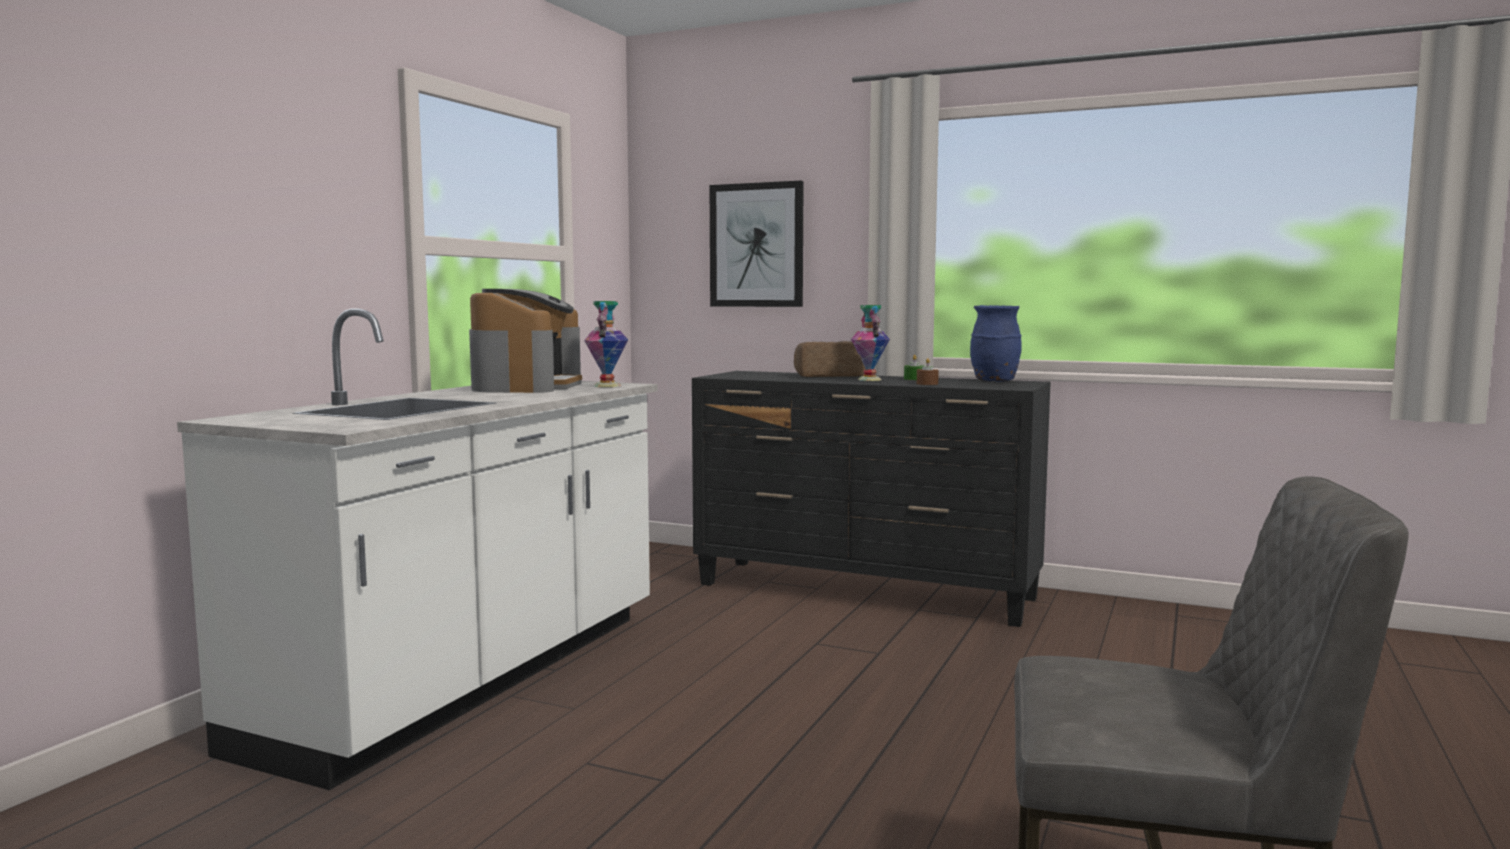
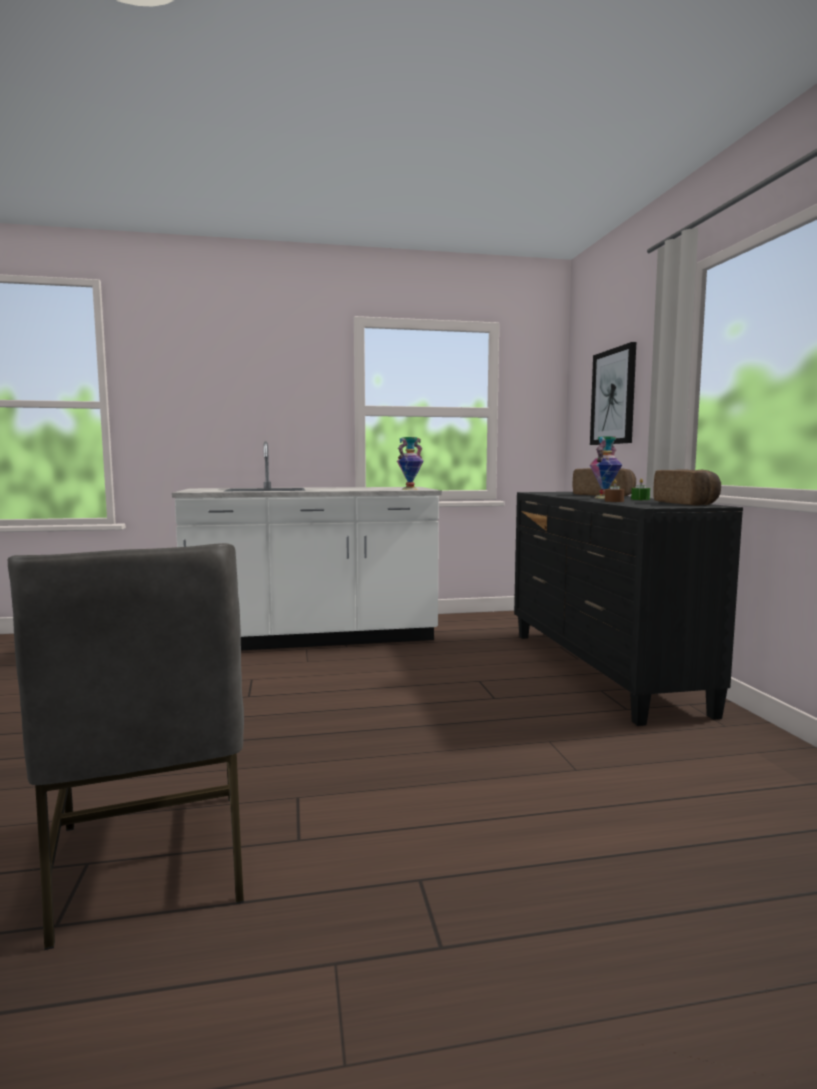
camera: 55 degrees right, 0 degrees up
coffee machine [469,289,582,393] -> none
blue vase [970,305,1022,382] -> bread [653,469,721,505]

